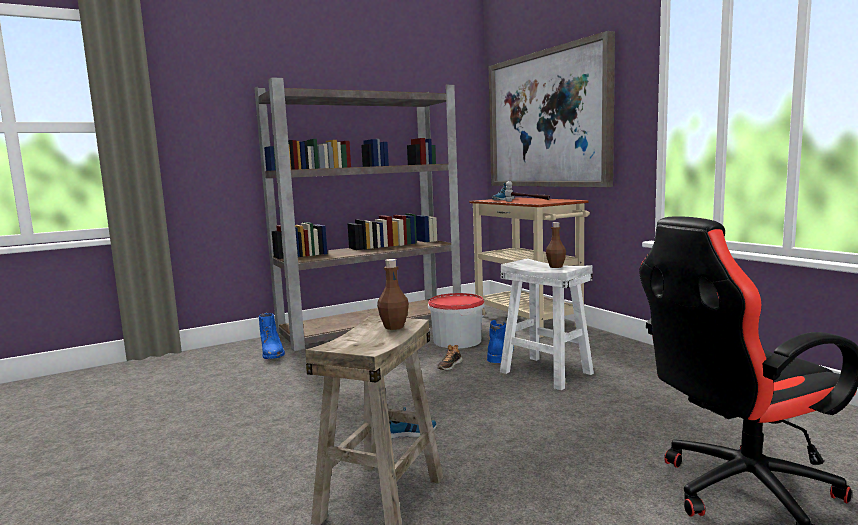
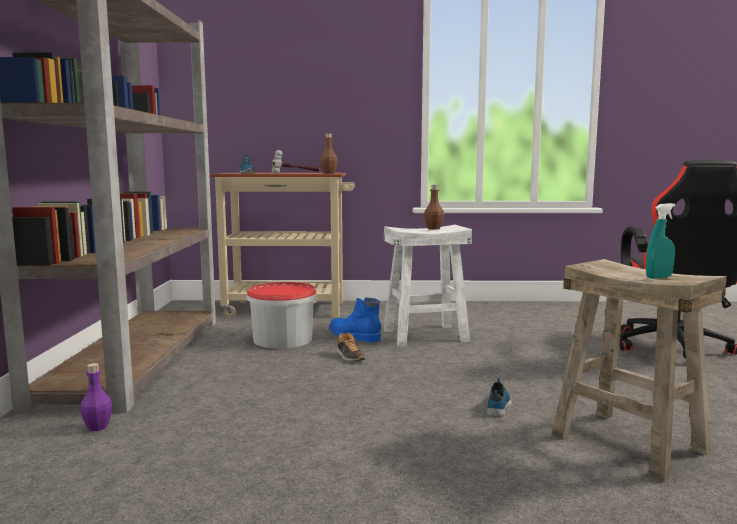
camera: 60 degrees left, 0 degrees up
blue boot [259,313,285,359] -> purple bottle [80,363,112,431]
brown bottle [377,259,409,330] -> brown bottle moved to [320,133,338,174]
picture [489,31,615,187] -> none
none -> turquoise spray bottle [646,203,675,279]

